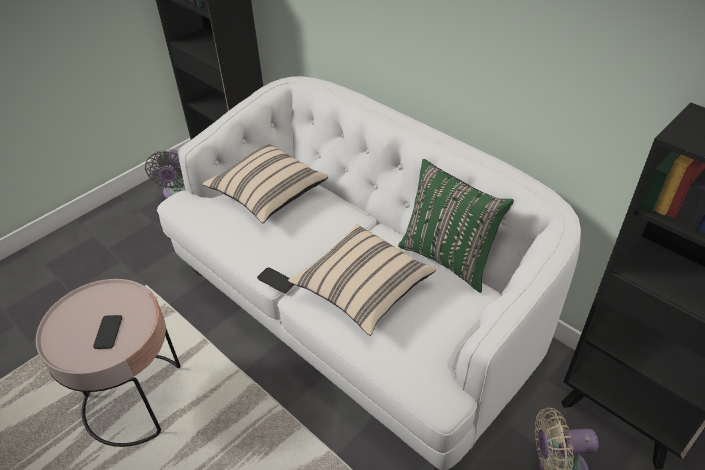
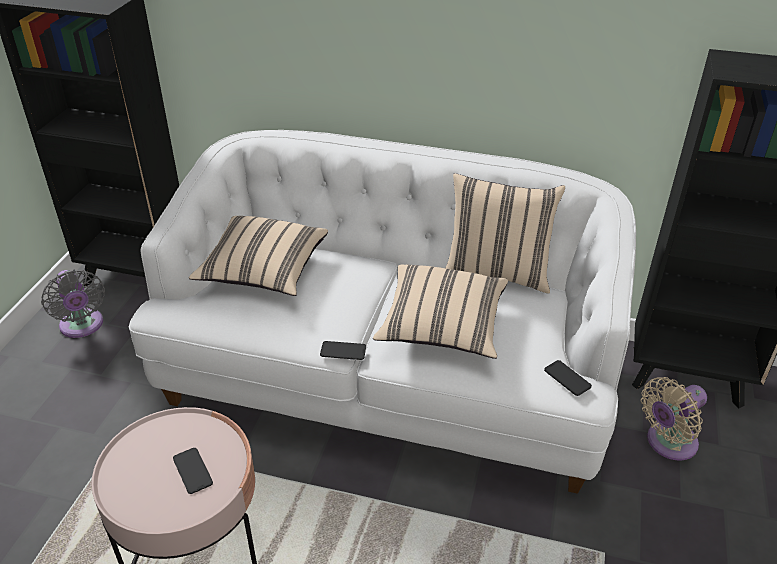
camera: 30 degrees left, 5 degrees down
green pillow [398,159,514,293] -> beige pillow [446,173,565,294]
none -> phone [544,360,592,396]

